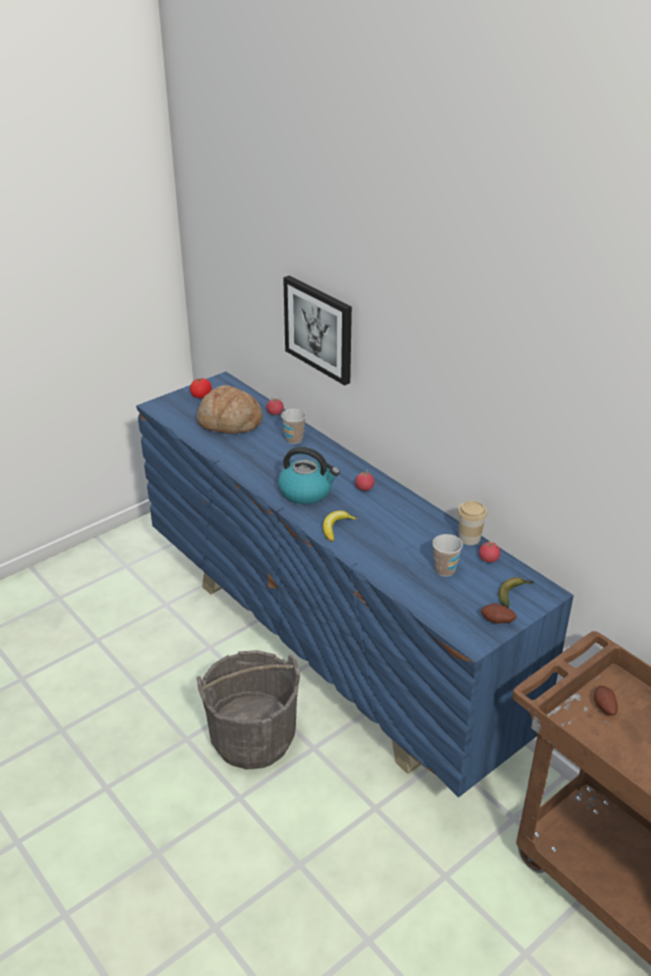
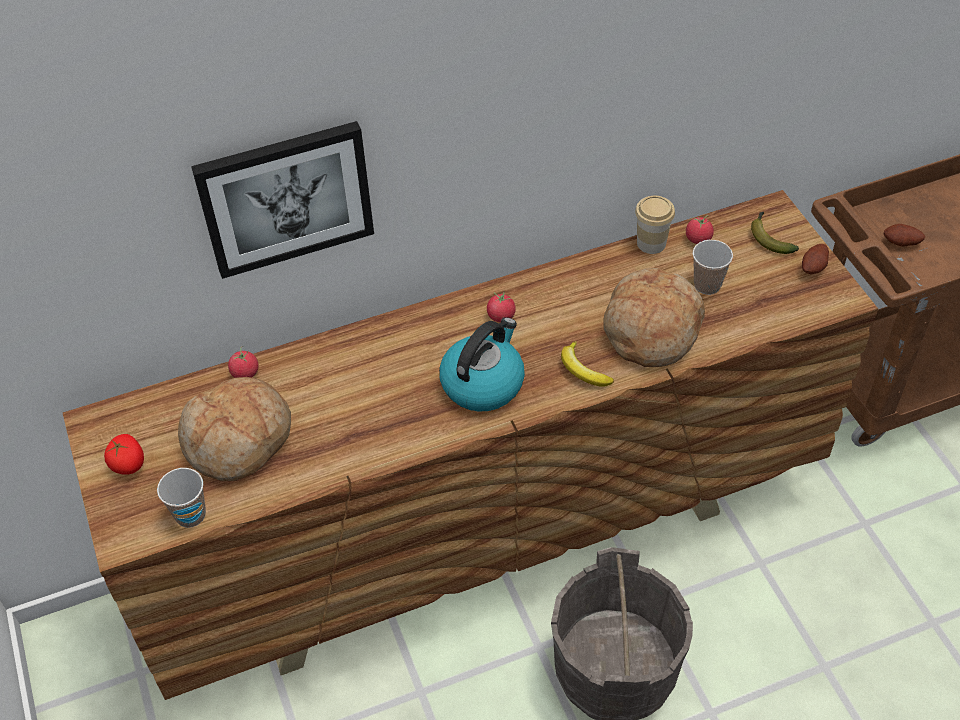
camera: 70 degrees left, 15 degrees up
blue cabinet [136,372,574,798] -> brown cabinet [63,190,878,700]
cup [281,409,306,444] -> cup moved to [157,468,206,528]
none -> bread [603,268,705,367]

